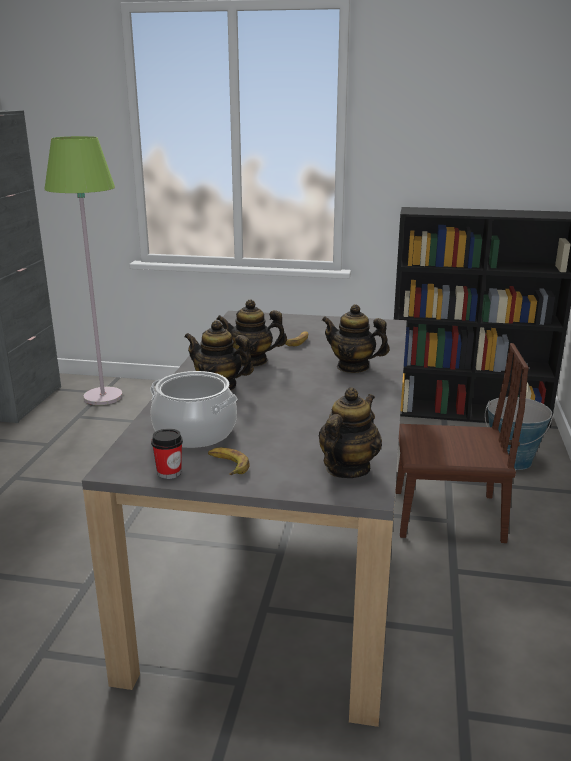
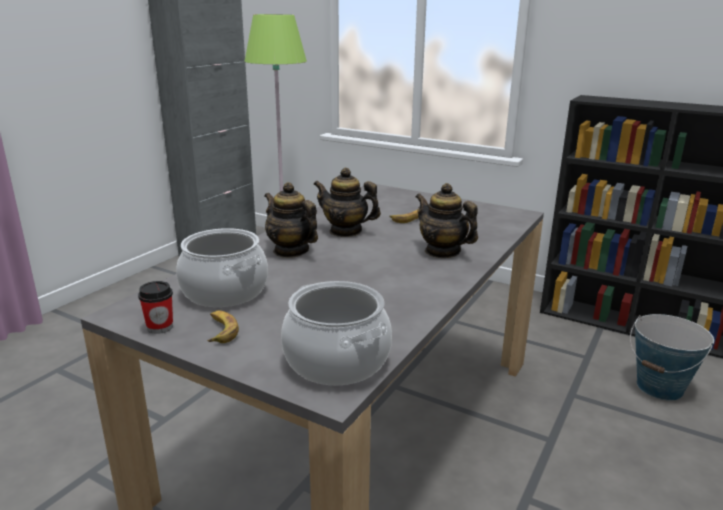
camera: 20 degrees right, 0 degrees up
teapot [319,387,382,478] -> cooking pot [281,281,392,385]
brown chair [395,343,529,543] -> none

